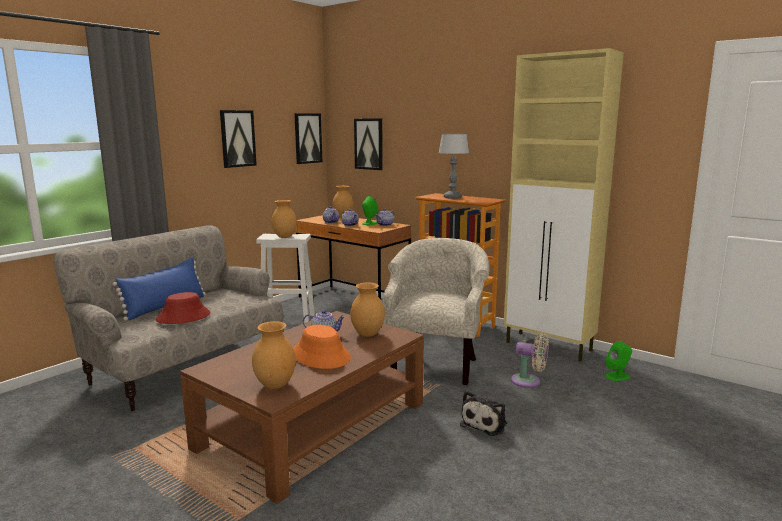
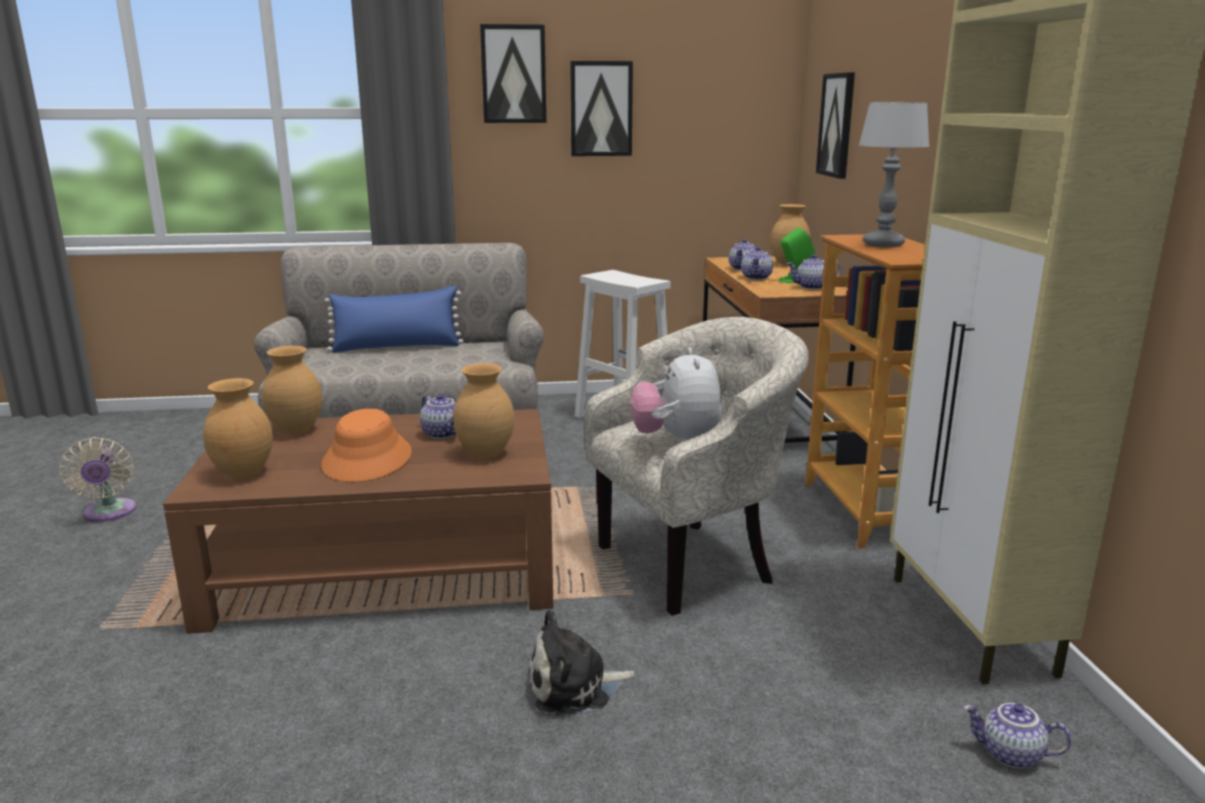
camera: 45 degrees right, 5 degrees up
red hat [156,292,211,324] -> none
brown vase [272,200,297,238] -> brown vase moved to [262,346,322,434]
picture [294,113,322,164] -> picture moved to [480,24,546,123]
beige fan [511,332,549,388] -> beige fan moved to [59,437,136,522]
green speaker [605,341,632,381] -> teapot [964,703,1071,769]
none -> plush toy [631,347,722,442]

